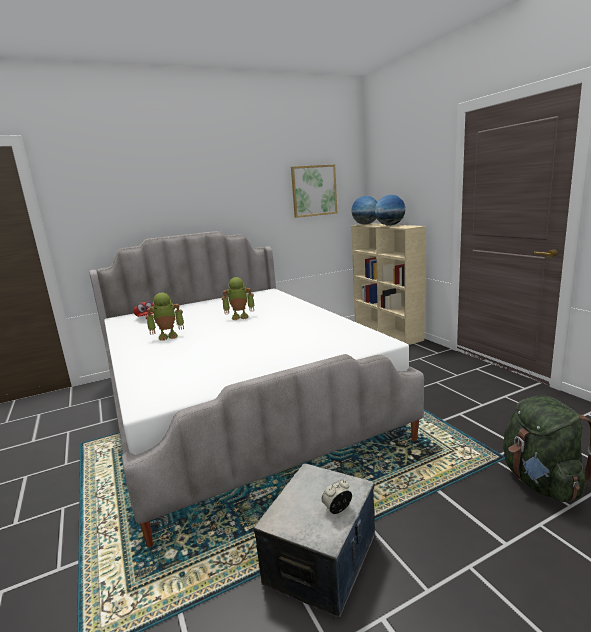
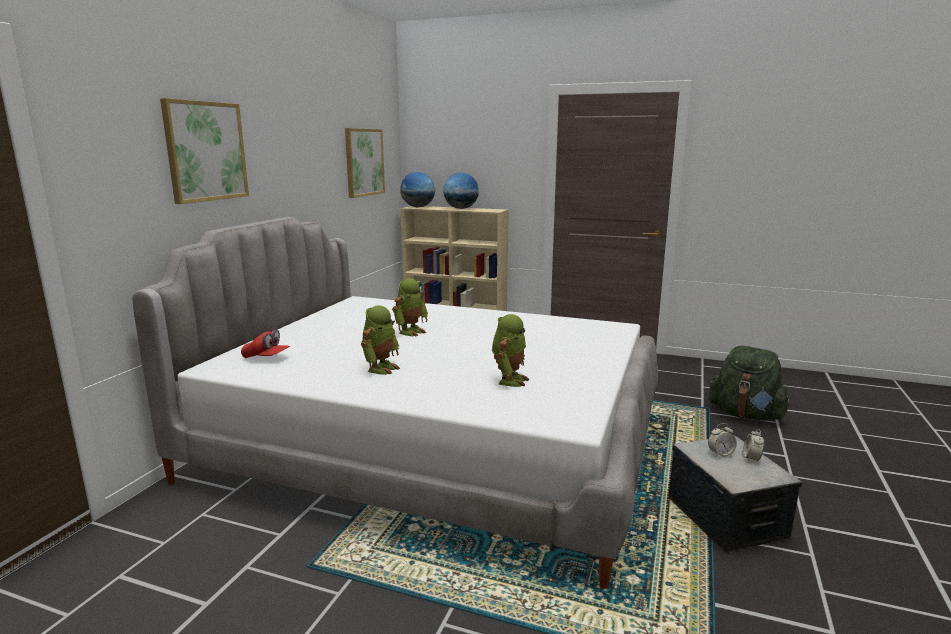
camera: 45 degrees left, 0 degrees up
none -> picture [160,98,249,204]
none -> toy robot [492,314,529,387]
none -> alarm clock [708,423,737,457]

